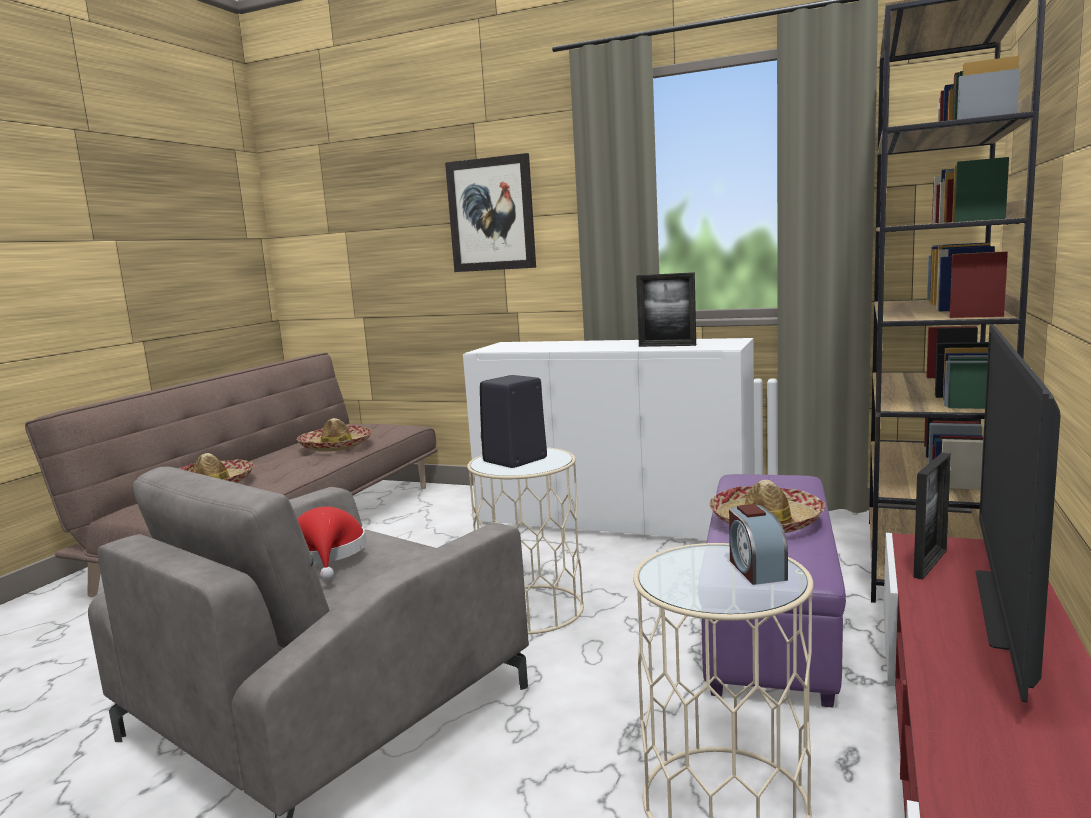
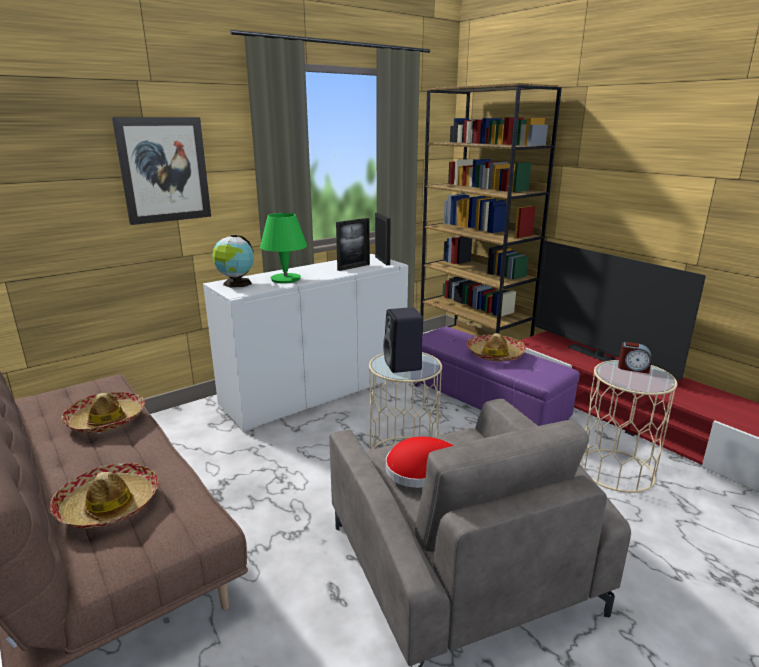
camera: 60 degrees left, 10 degrees up
picture frame [913,453,951,580] -> picture frame moved to [375,213,390,265]
none -> globe [212,235,254,288]
none -> green table lamp [260,213,307,283]

